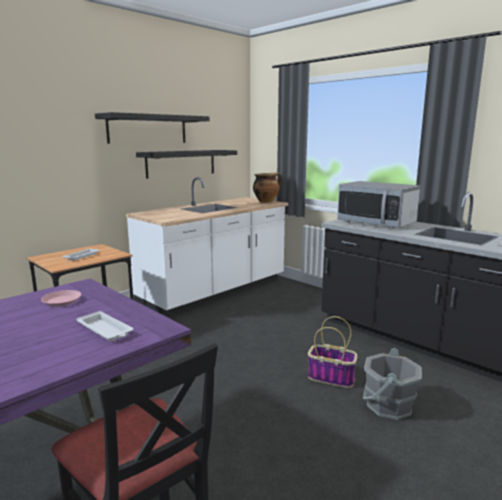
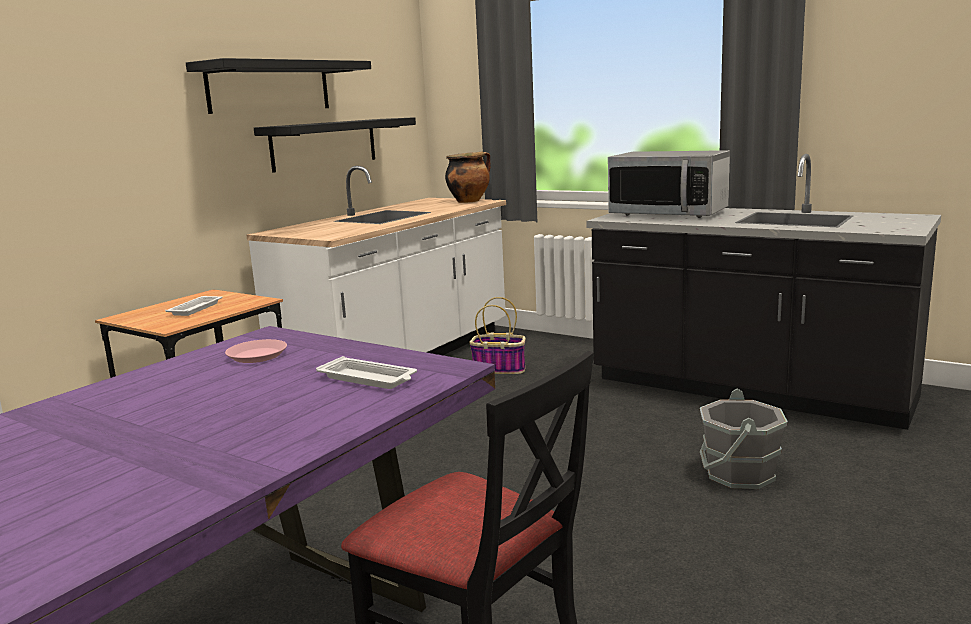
camera: 10 degrees left, 0 degrees up
basket [308,316,357,388] -> basket moved to [469,297,526,374]

